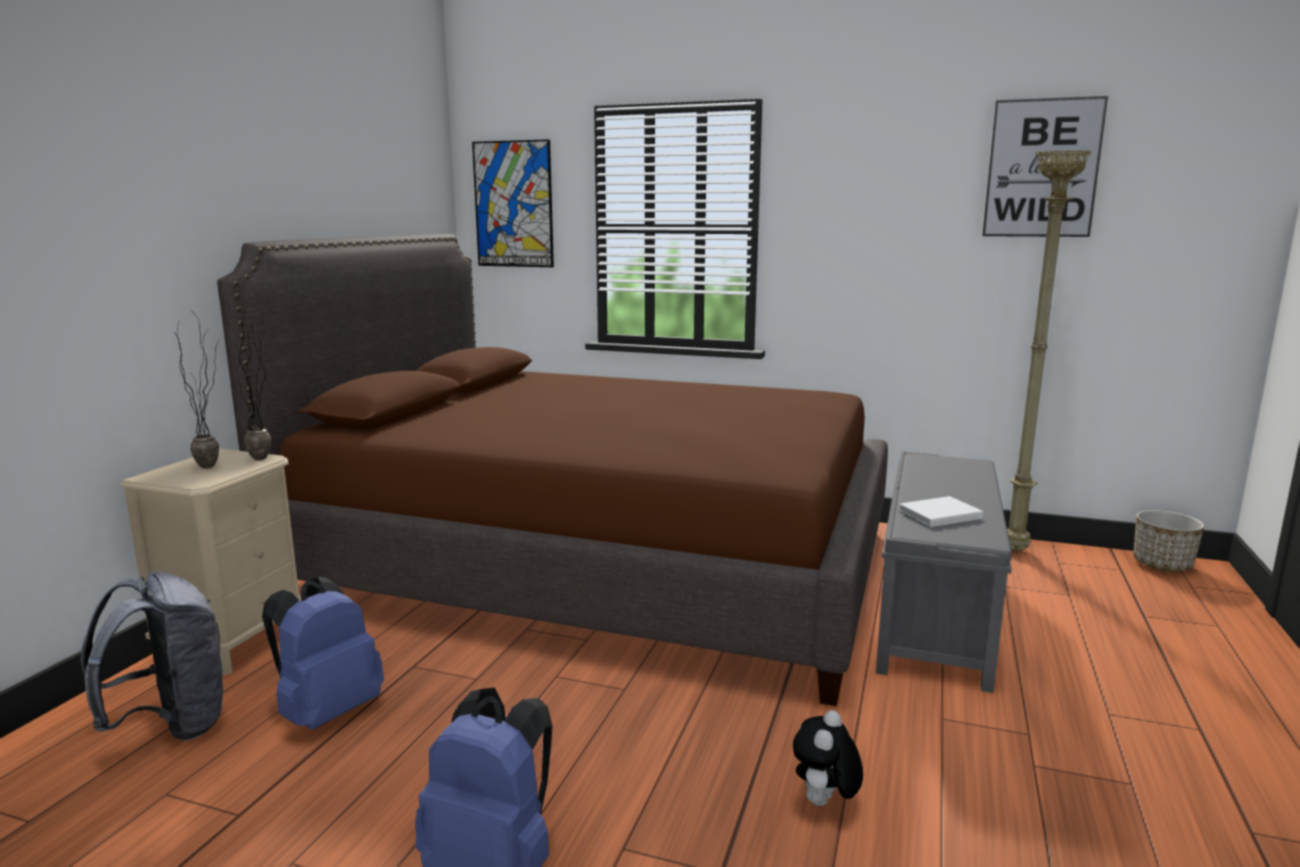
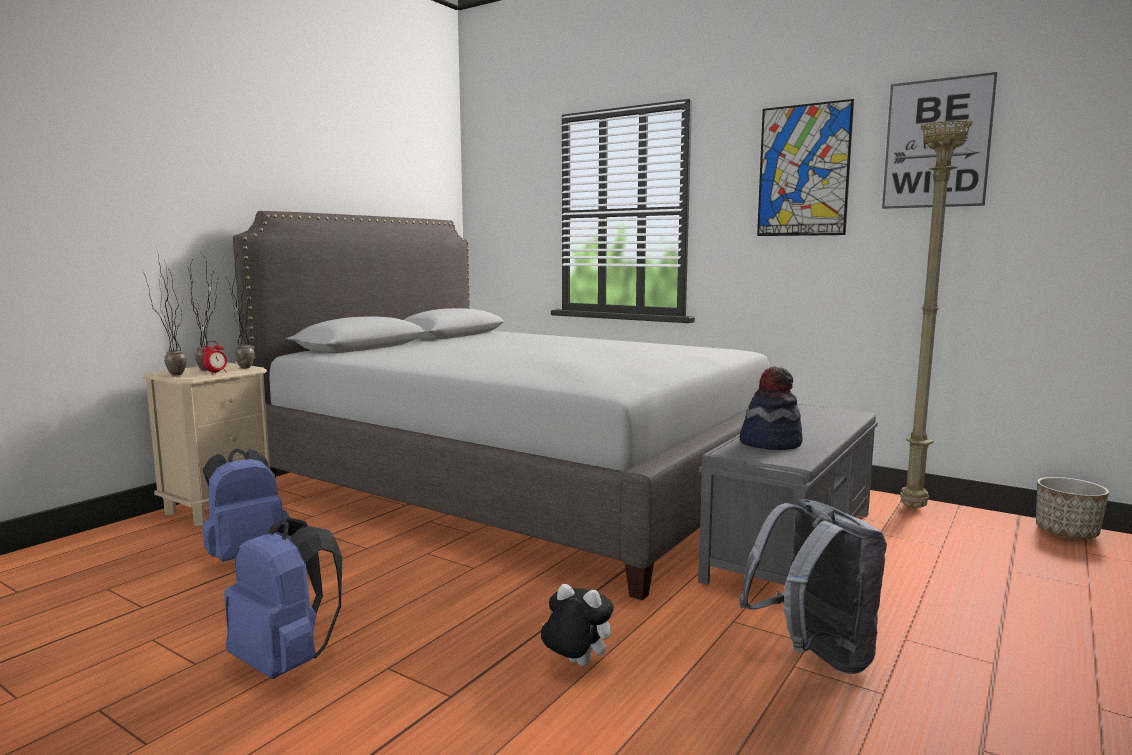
camera: 15 degrees right, 5 degrees down
grey backpack [80,572,226,741] -> grey backpack moved to [739,499,887,674]
brown bed [217,234,888,706] -> grey bed [233,211,770,600]
picture [472,139,554,267] -> picture moved to [757,99,854,236]
plush toy [793,710,863,806] -> plush toy turned 75 degrees clockwise [541,584,614,666]
white book [899,496,983,527] -> hat [740,367,803,450]
none -> potted plant [143,254,187,376]
none -> alarm clock [202,341,227,373]

